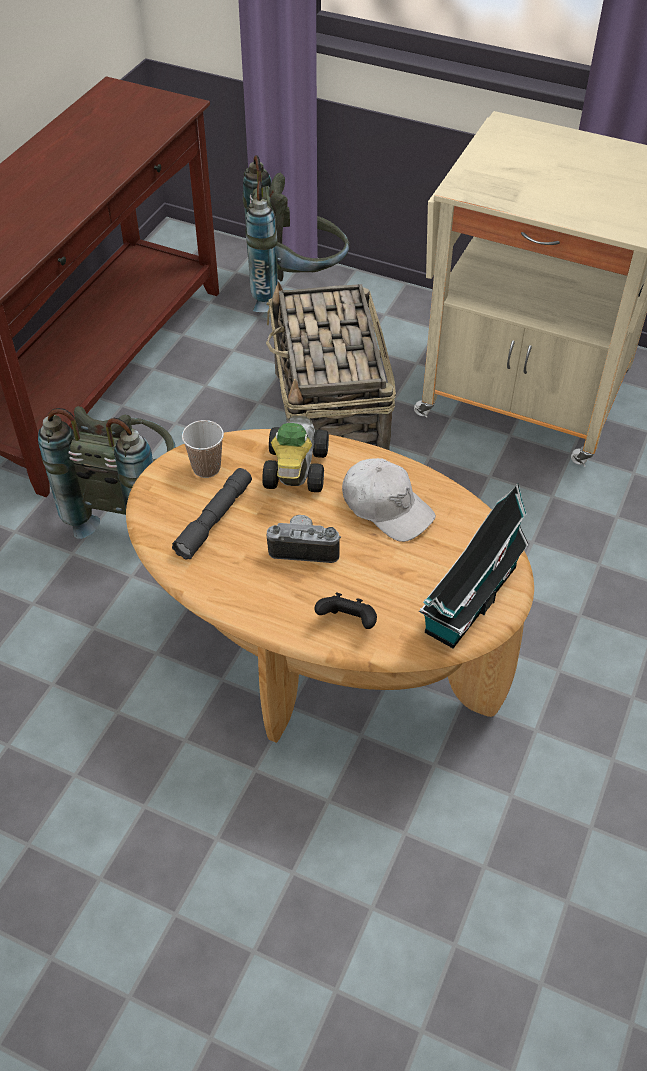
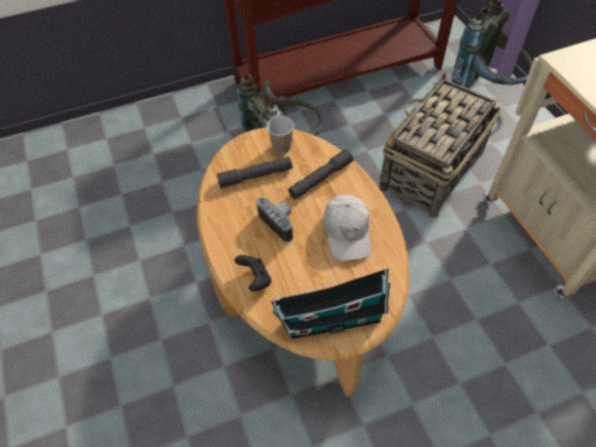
camera: 45 degrees right, 5 degrees up
toy car [262,416,329,492] -> grey flashlight [288,149,353,199]

